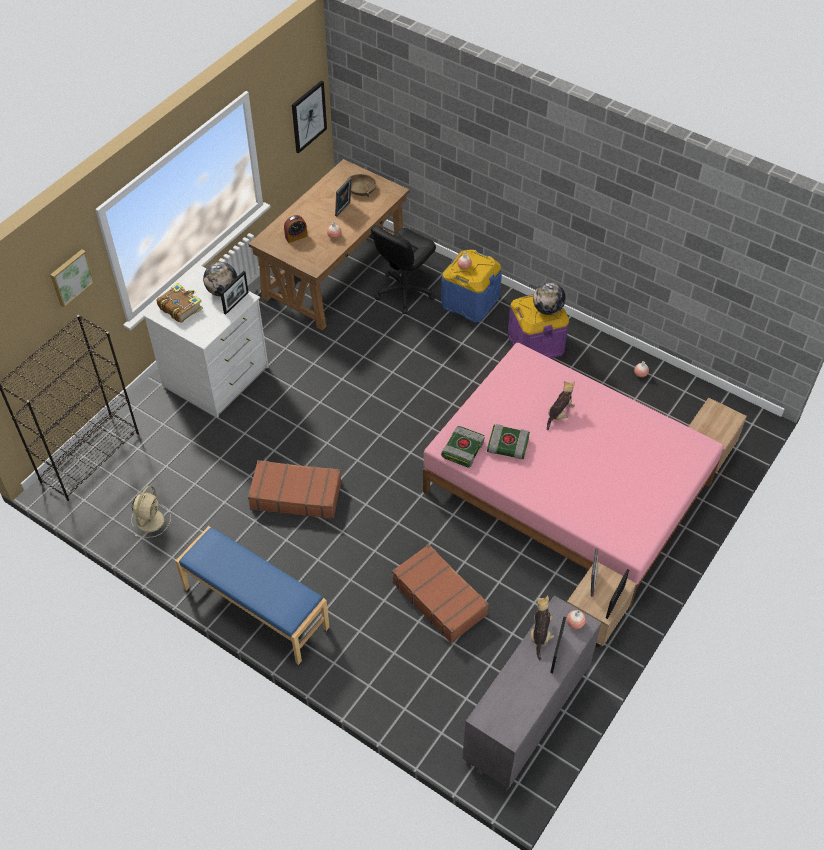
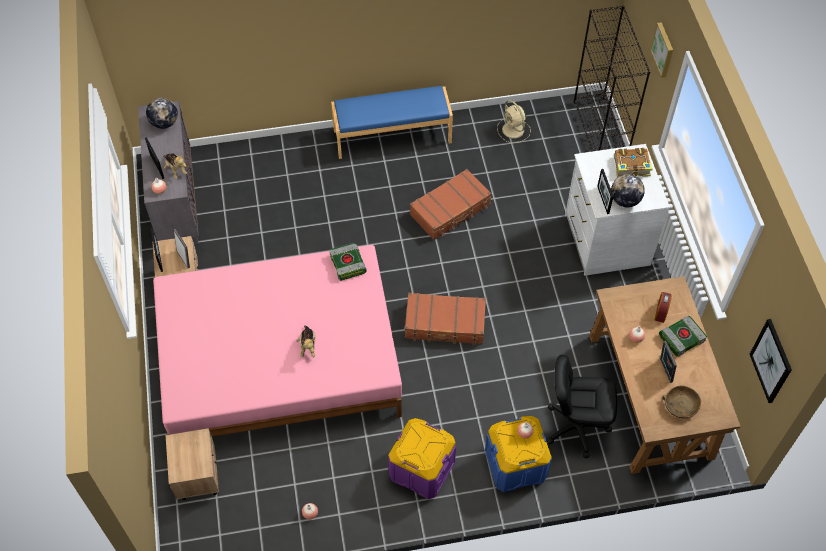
camera: 135 degrees right, 5 degrees up
black office chair [371,225,436,314] -> black office chair turned 75 degrees counterclockwise [546,355,617,459]
brown suitcase [392,544,489,643] -> brown suitcase moved to [405,293,486,345]
book [487,424,530,459] -> book moved to [659,316,707,357]
globe [533,282,566,315] -> globe moved to [146,97,178,129]

